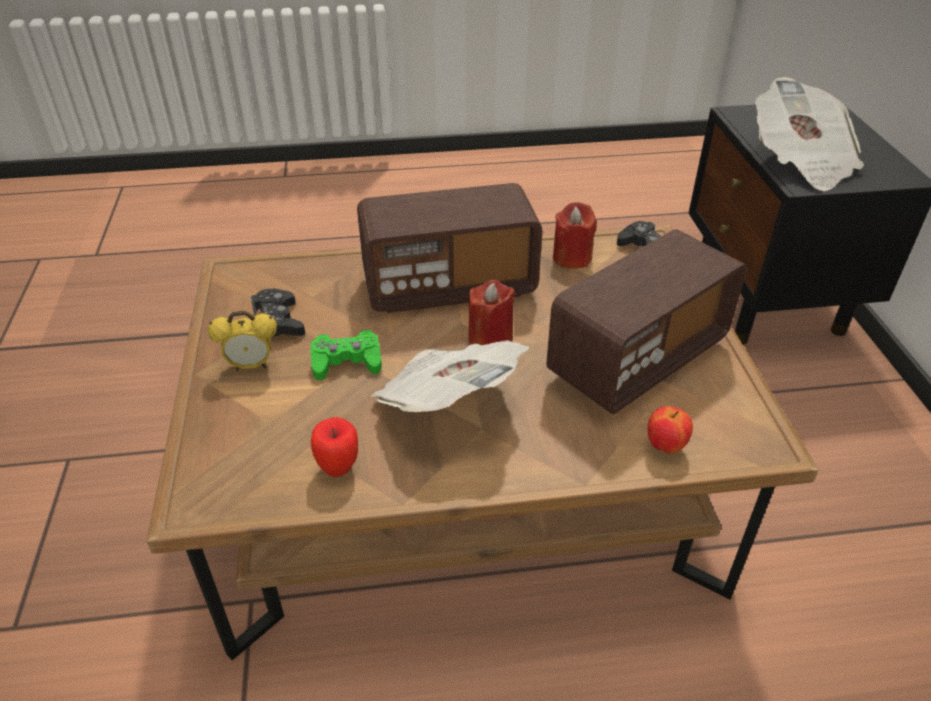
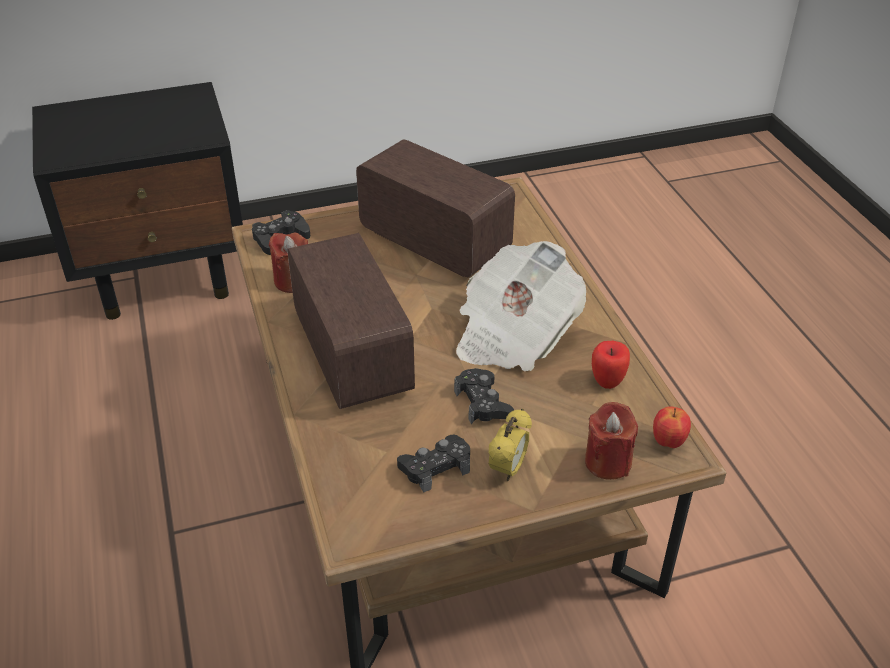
camera: 100 degrees left, 0 degrees up
alarm clock [208,311,277,371] -> alarm clock turned 45 degrees clockwise [488,409,532,481]
green game controller [311,330,382,380] -> black game controller [454,368,514,424]
red candle [468,280,515,345] -> red candle moved to [585,402,638,480]
apple [648,406,693,454] -> apple moved to [653,406,691,448]
newspaper [755,77,864,192] -> none

